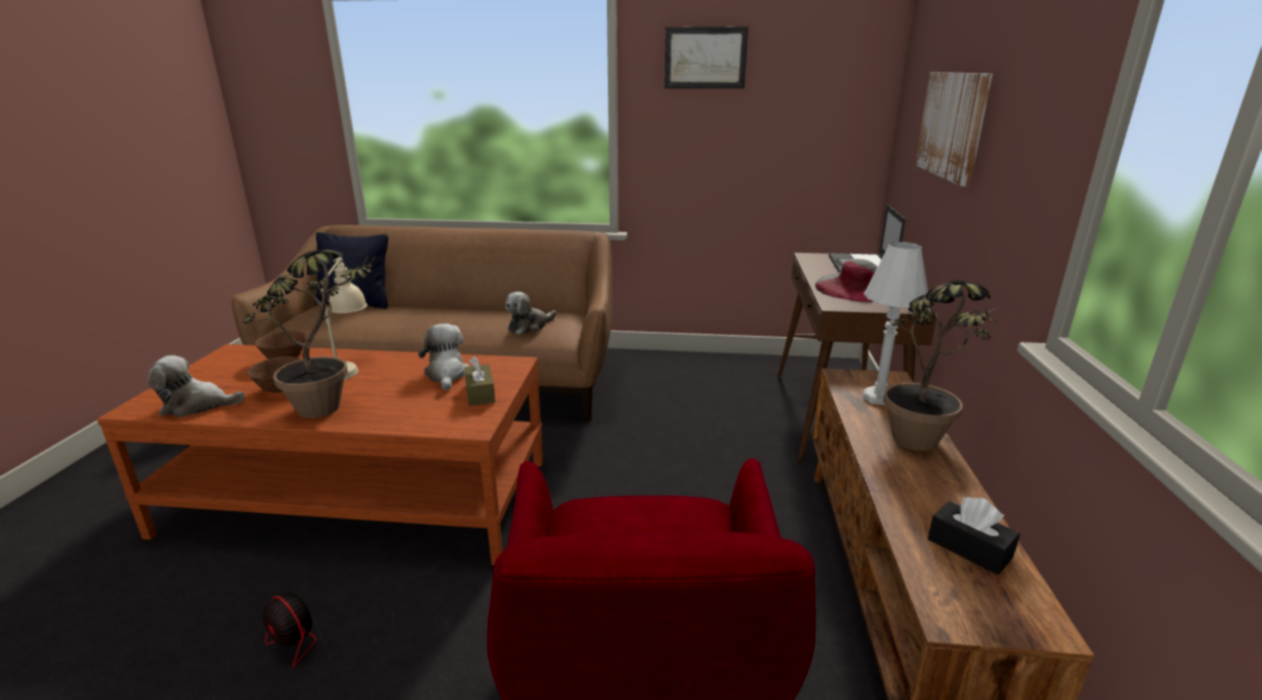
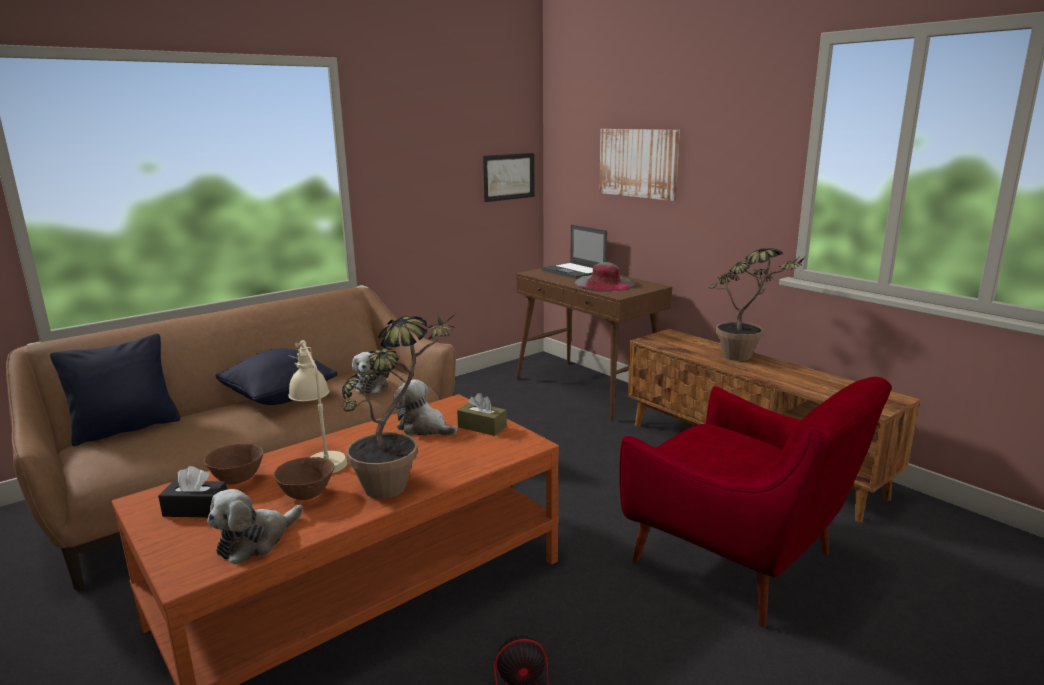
camera: 45 degrees left, 5 degrees down
picture [664,26,748,89] -> picture moved to [483,153,535,202]
white table lamp [863,242,928,406] -> none
black tissue box [928,497,1020,575] -> black tissue box moved to [158,466,227,517]
none -> black pillow [215,348,337,405]

